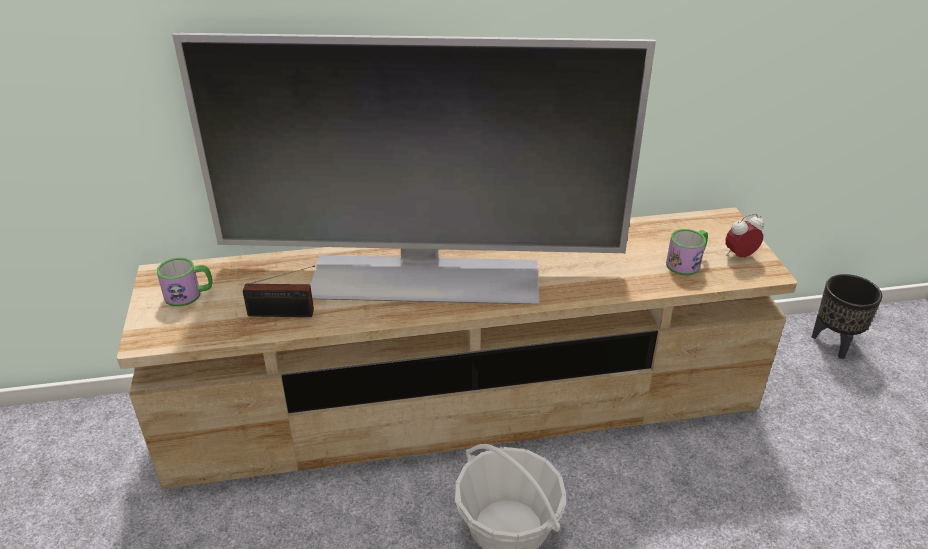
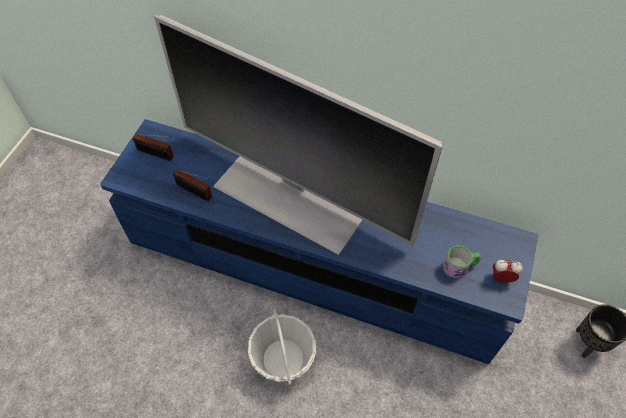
camera: 30 degrees right, 20 degrees up
beige tv stand [117,207,797,489] -> blue tv stand [100,119,538,364]
mug [157,258,213,307] -> radio [133,134,174,161]

